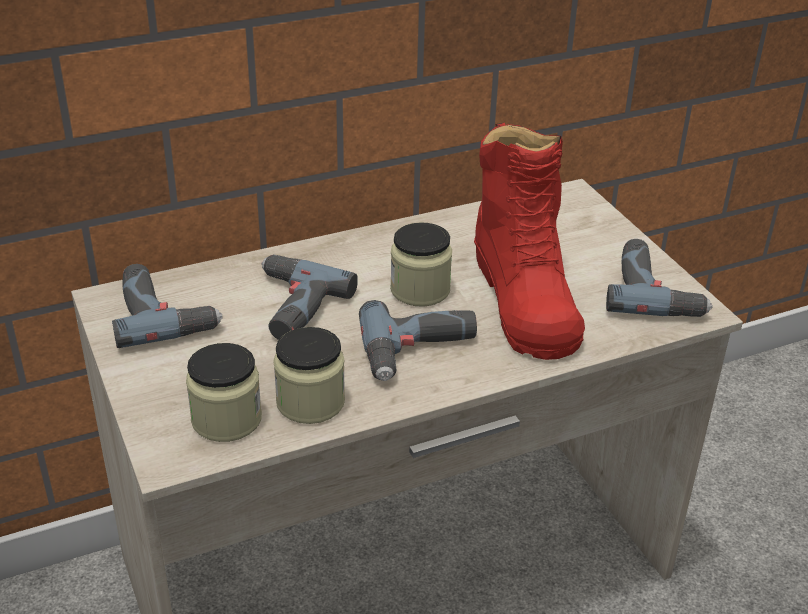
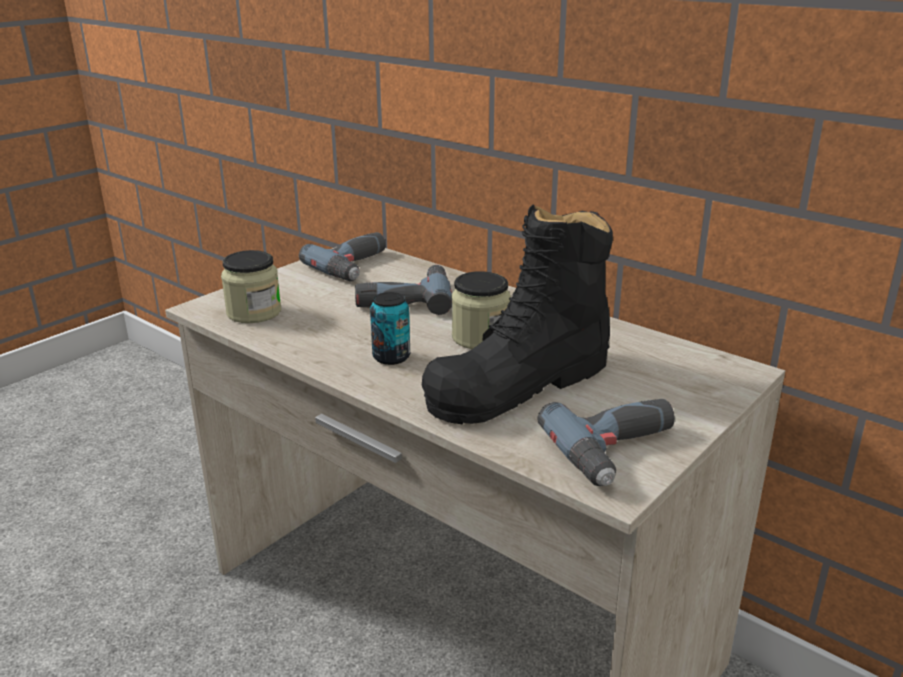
camera: 65 degrees right, 10 degrees down
jar [273,327,345,424] -> none
power drill [359,300,477,381] -> can [370,292,410,365]
red boot [474,123,585,360] -> black boot [422,204,613,425]

